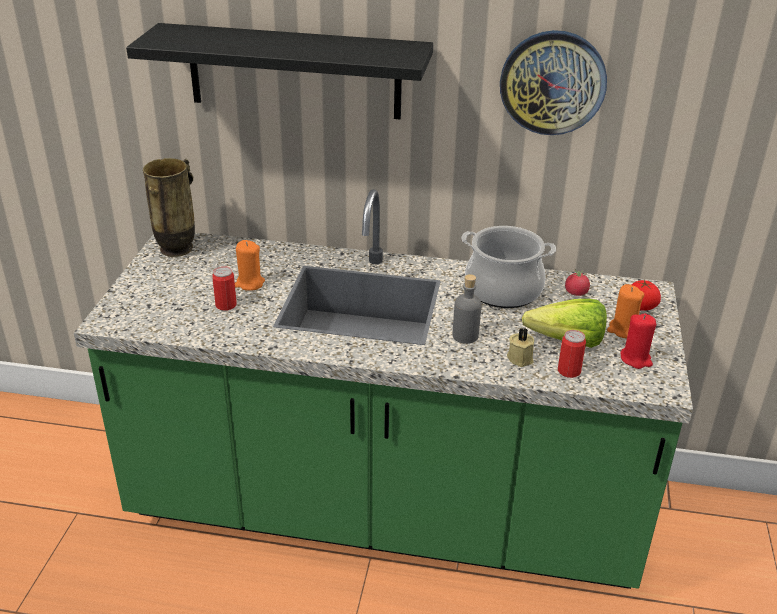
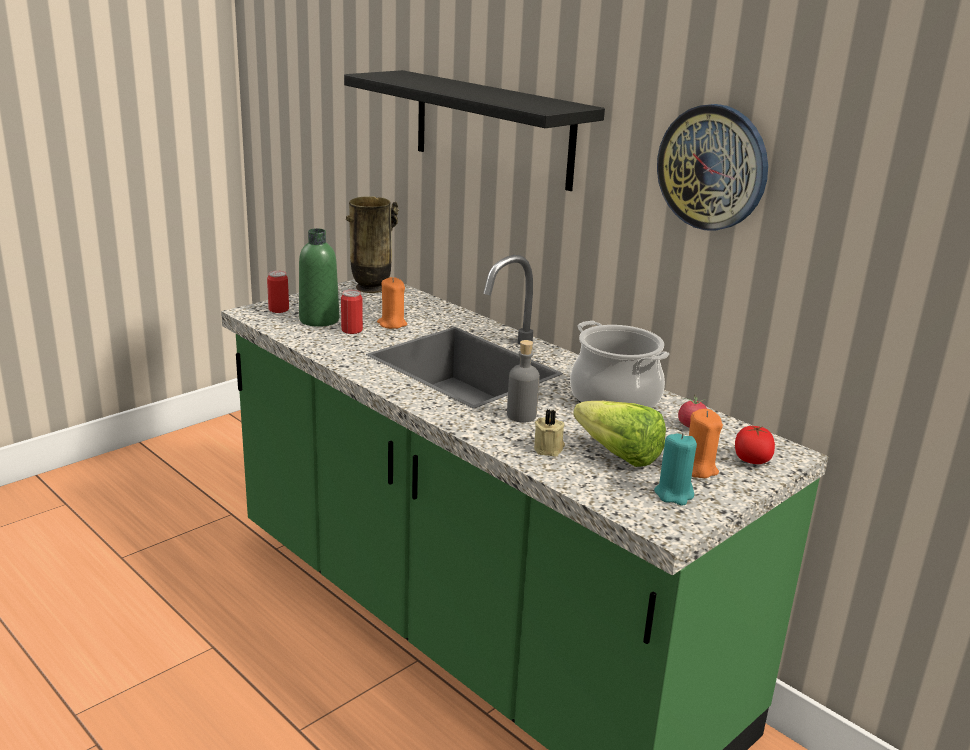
camera: 35 degrees right, 10 degrees down
can [558,330,586,378] -> can moved to [267,271,289,313]
red candle [621,313,656,369] -> turquoise candle [654,433,697,506]
none -> green bottle [299,228,339,327]

